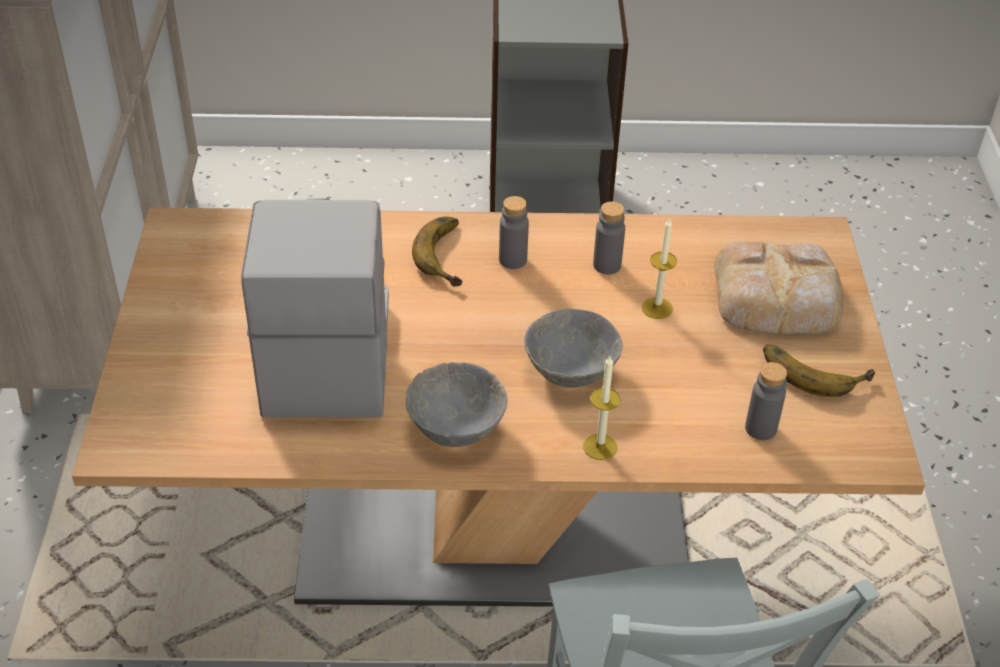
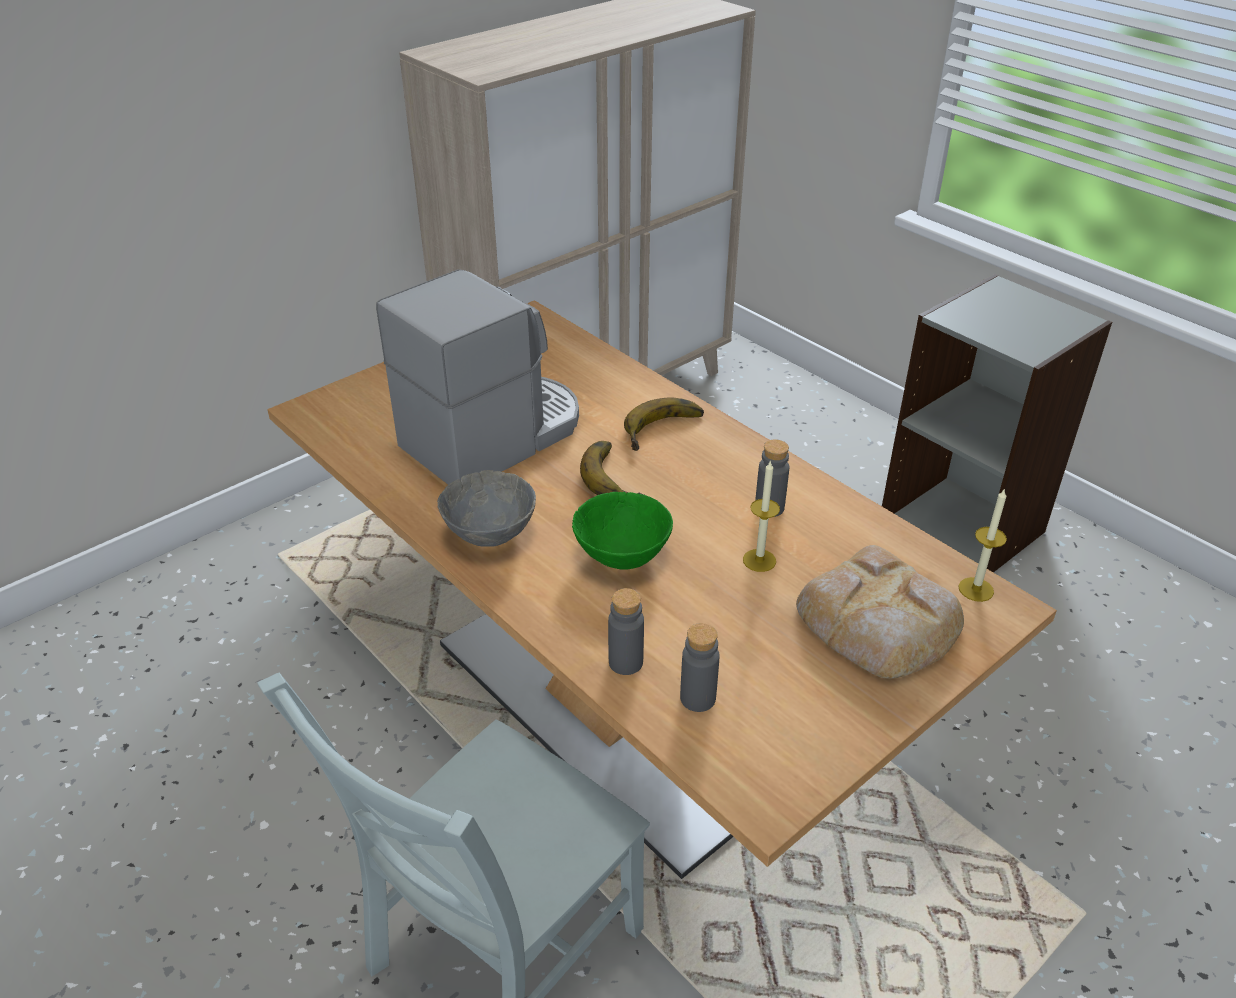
camera: 50 degrees right, 5 degrees down
grey bottle [499,196,529,269] -> grey bottle moved to [608,588,644,675]
grey bowl [524,309,622,387] -> green bowl [572,492,673,570]
candle [583,356,620,460] -> candle moved to [958,488,1007,602]
banana [763,344,875,397] -> banana moved to [580,441,644,495]

